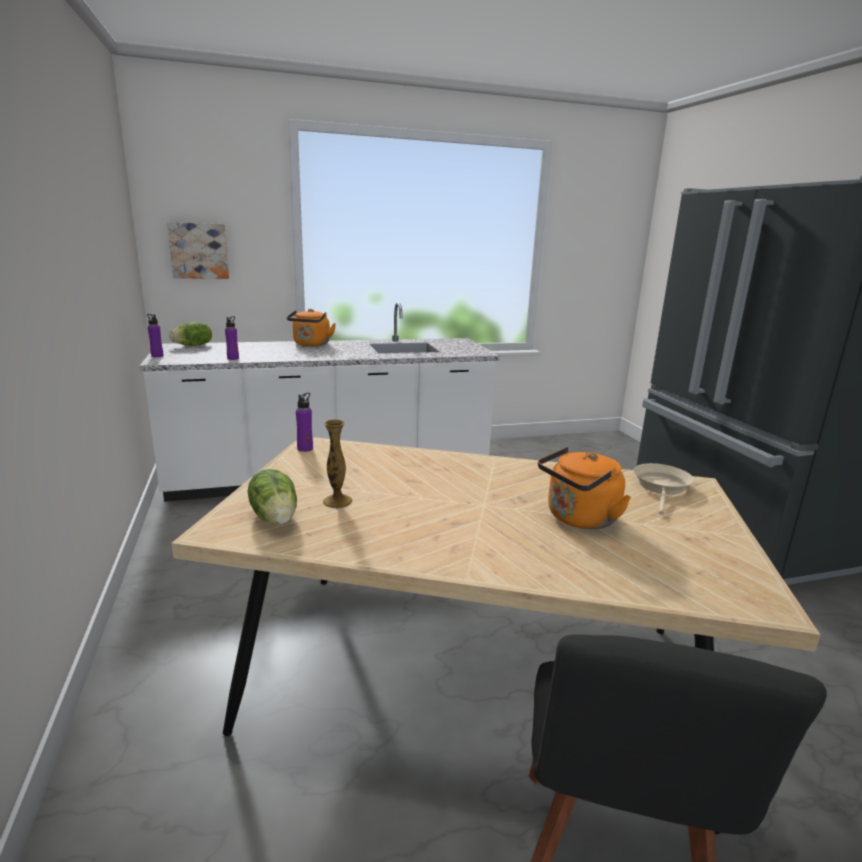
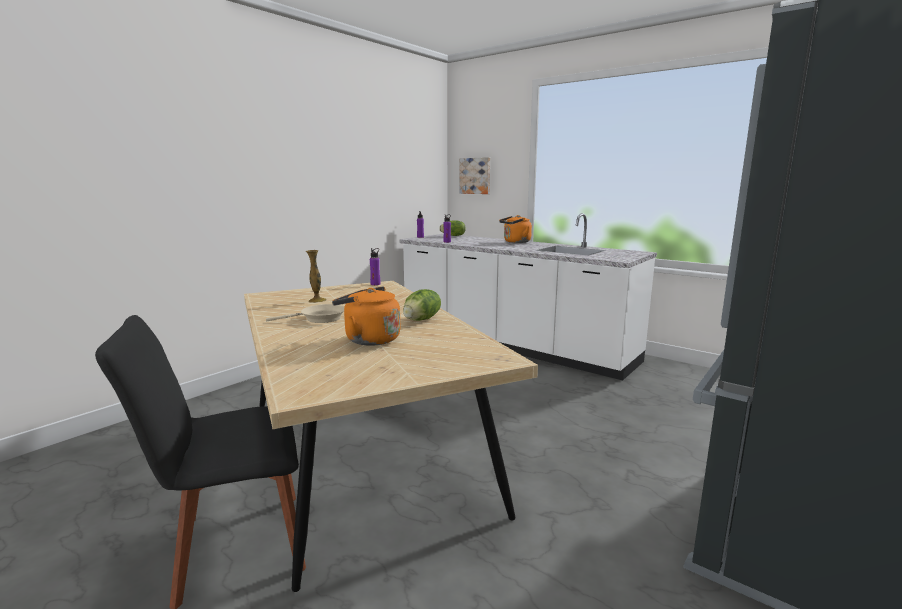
camera: 55 degrees right, 5 degrees down
lettuce [247,469,297,525] -> lettuce moved to [403,289,441,321]
beige frying pan [633,463,694,515] -> beige frying pan moved to [266,304,344,323]

